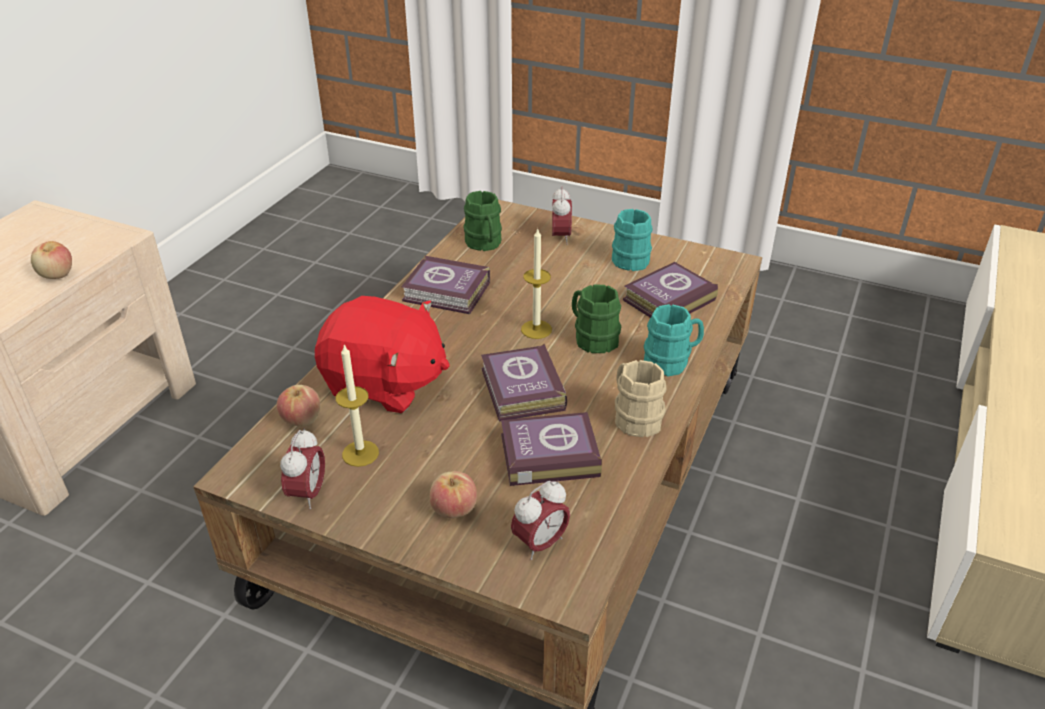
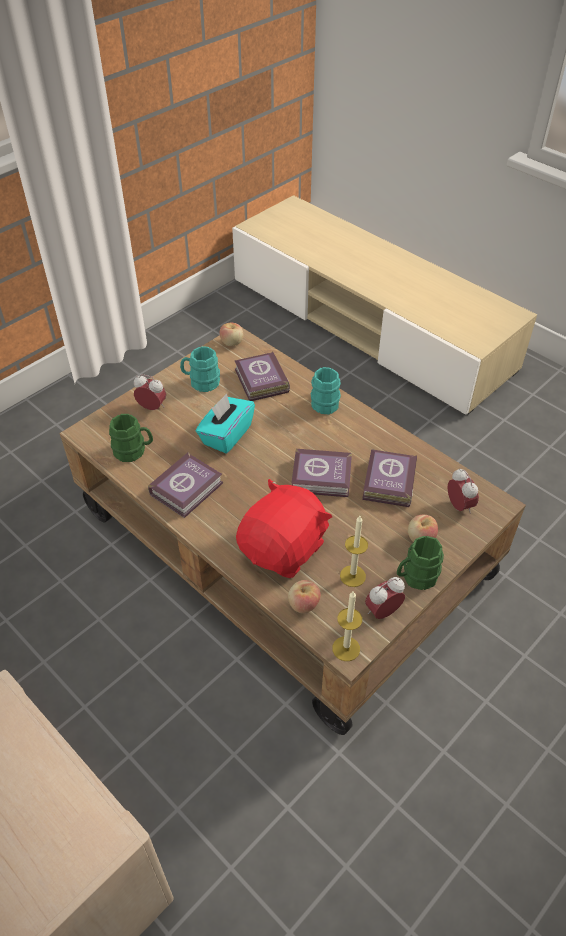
camera: 70 degrees left, 10 degrees up
apple [31,241,72,279] -> apple moved to [219,323,243,346]
alarm clock [280,428,325,509] -> alarm clock turned 60 degrees counterclockwise [365,577,405,619]
candle [521,227,552,339] -> candle moved to [333,591,362,661]
green mug [572,285,621,353] -> green mug moved to [397,536,444,590]
beige mug [615,360,667,437] -> none
none -> turquoise tissue box [196,393,255,453]

